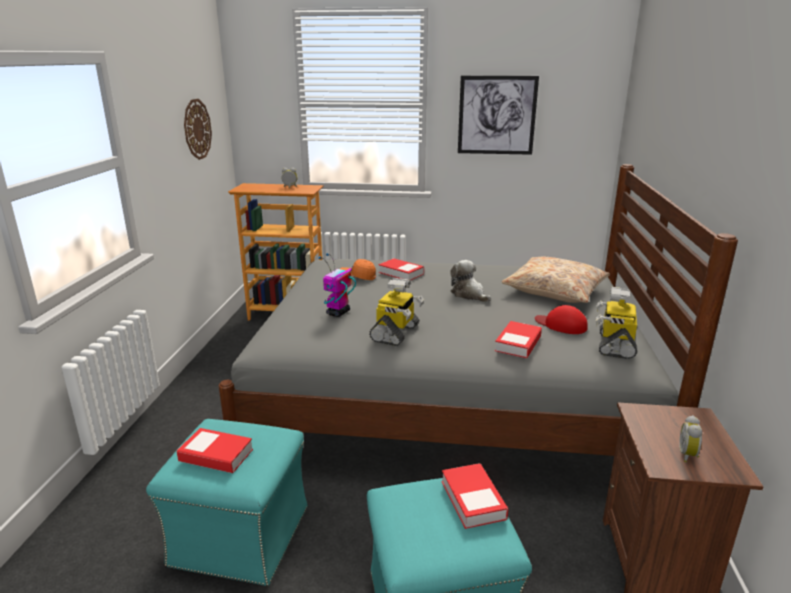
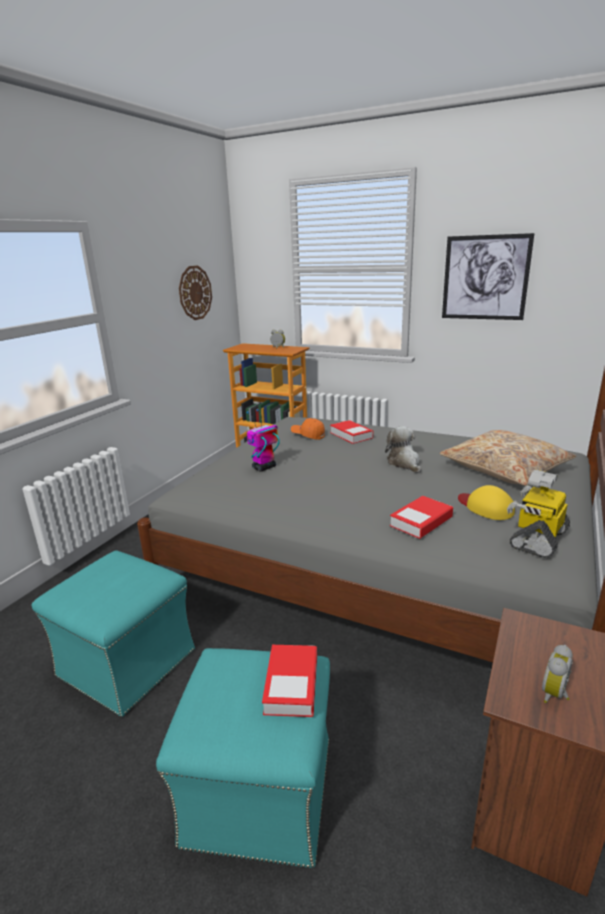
camera: 20 degrees right, 0 degrees up
book [177,428,253,473] -> none
toy robot [369,278,424,346] -> none
red cap [535,305,588,334] -> yellow cap [458,485,515,520]

